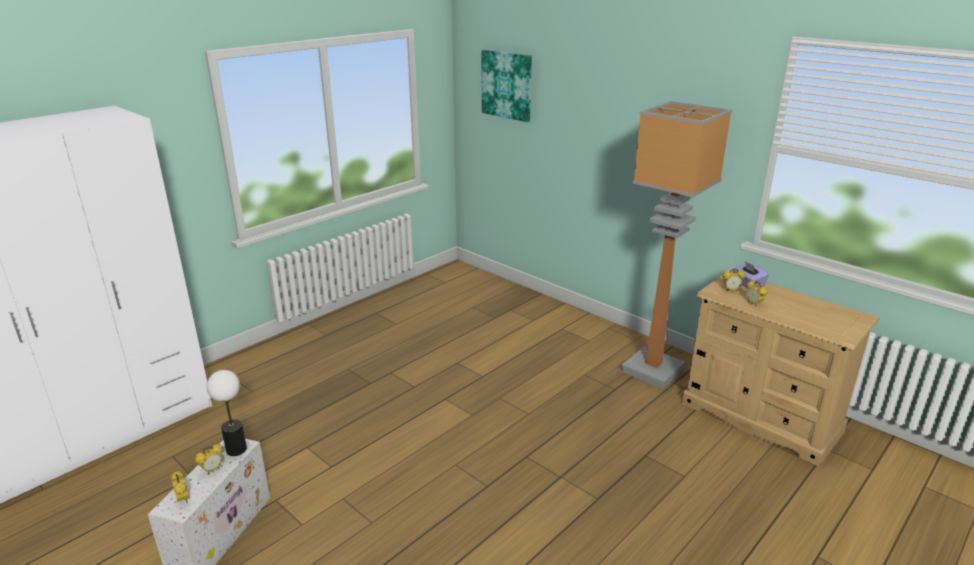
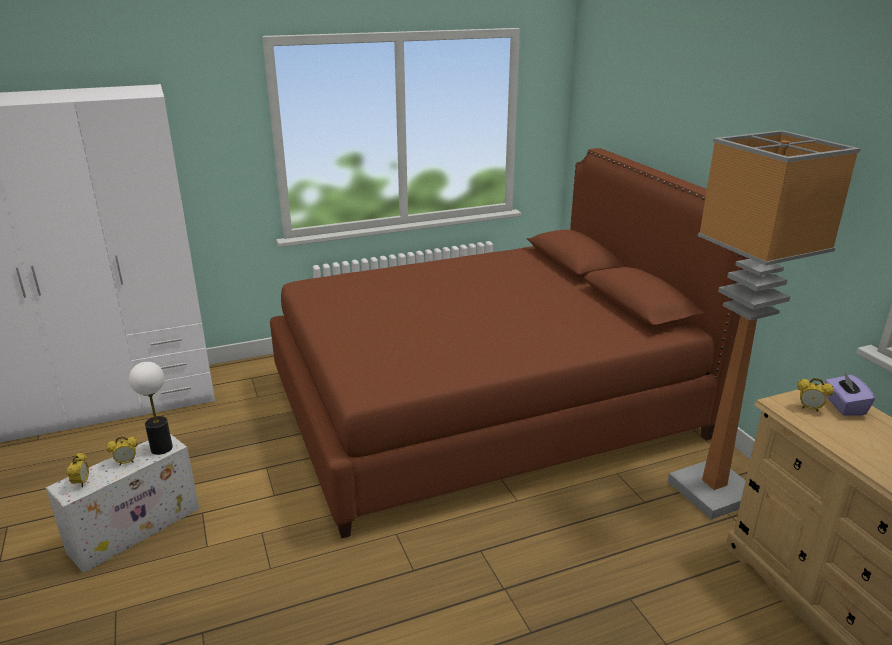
camera: 25 degrees right, 0 degrees up
picture [481,50,532,122] -> none
alarm clock [746,281,767,307] -> none
none -> brown bed [270,148,749,539]

